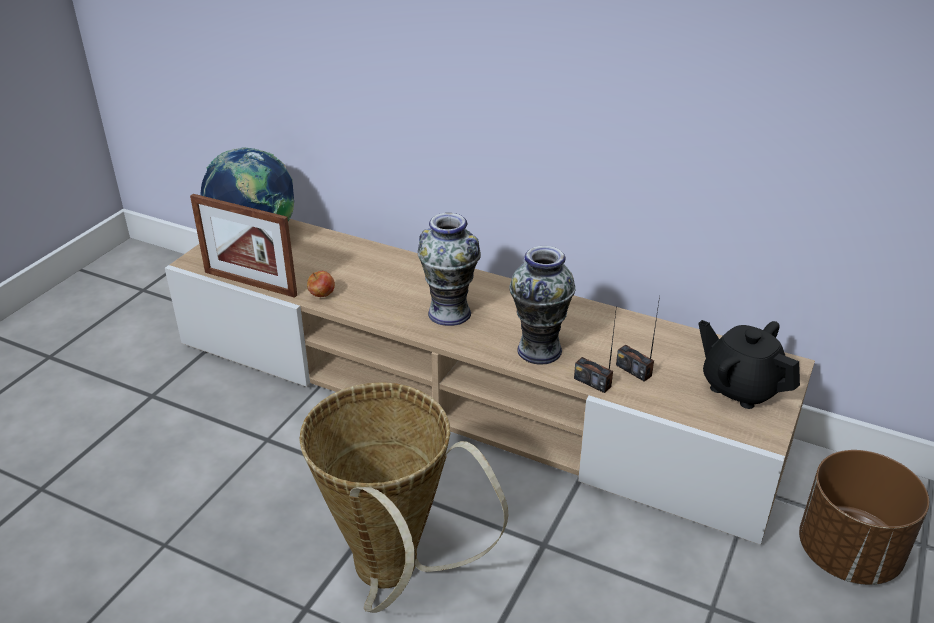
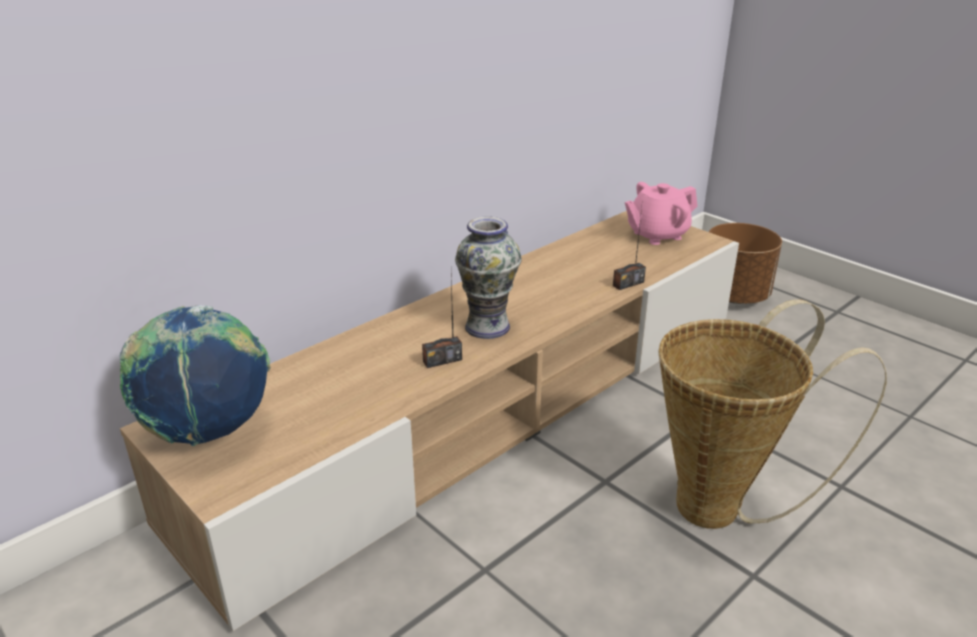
camera: 70 degrees left, 5 degrees down
picture frame [190,194,297,298] -> none
apple [307,271,335,297] -> none
vase [509,246,575,364] -> none
radio [616,296,660,382] -> radio moved to [422,277,462,368]
black teapot [698,320,800,409] -> pink teapot [625,182,697,245]

